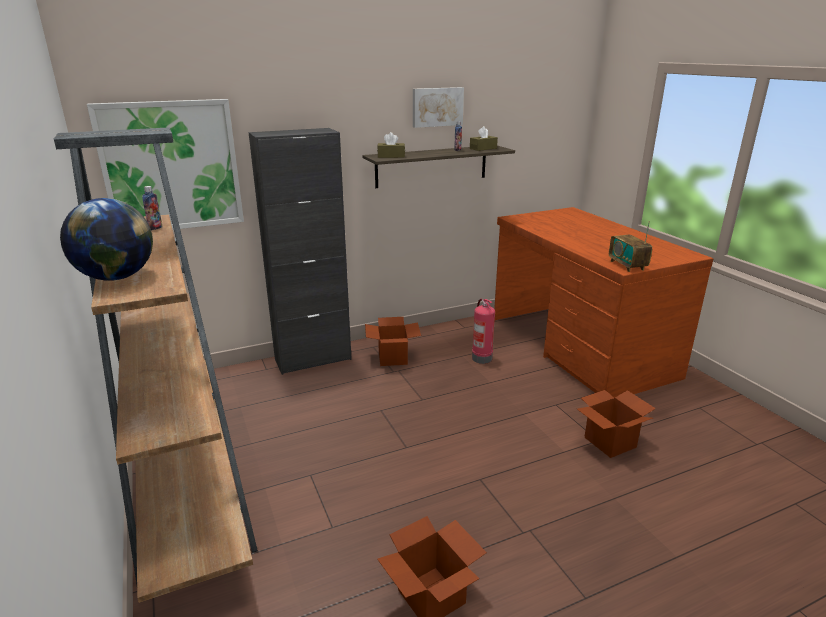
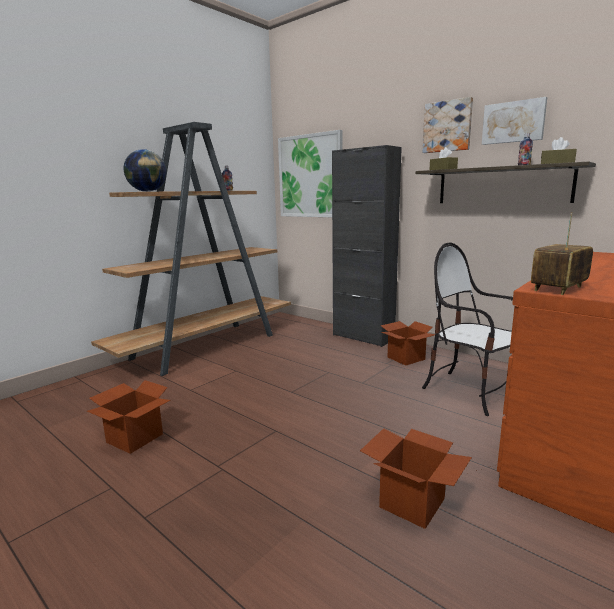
camera: 65 degrees right, 10 degrees down
fire extinguisher [472,299,495,364] -> chair [422,242,513,416]
none -> picture [423,97,473,153]

